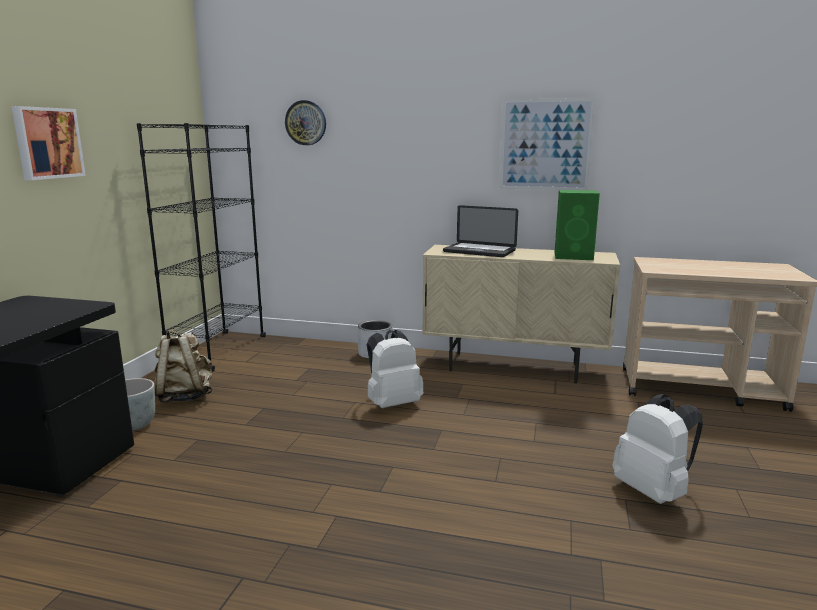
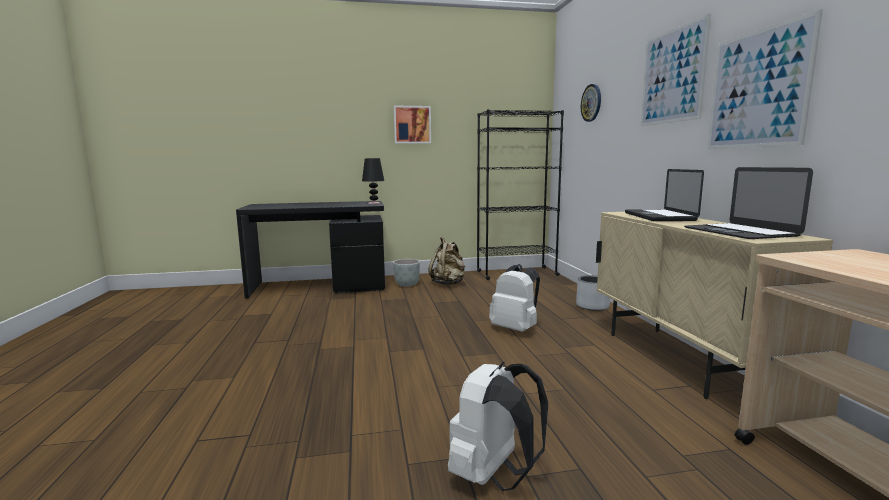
camera: 65 degrees right, 5 degrees down
green speaker [554,190,600,260] -> laptop [684,167,813,239]
none -> black table lamp [362,158,384,204]
none -> picture [641,14,711,126]

